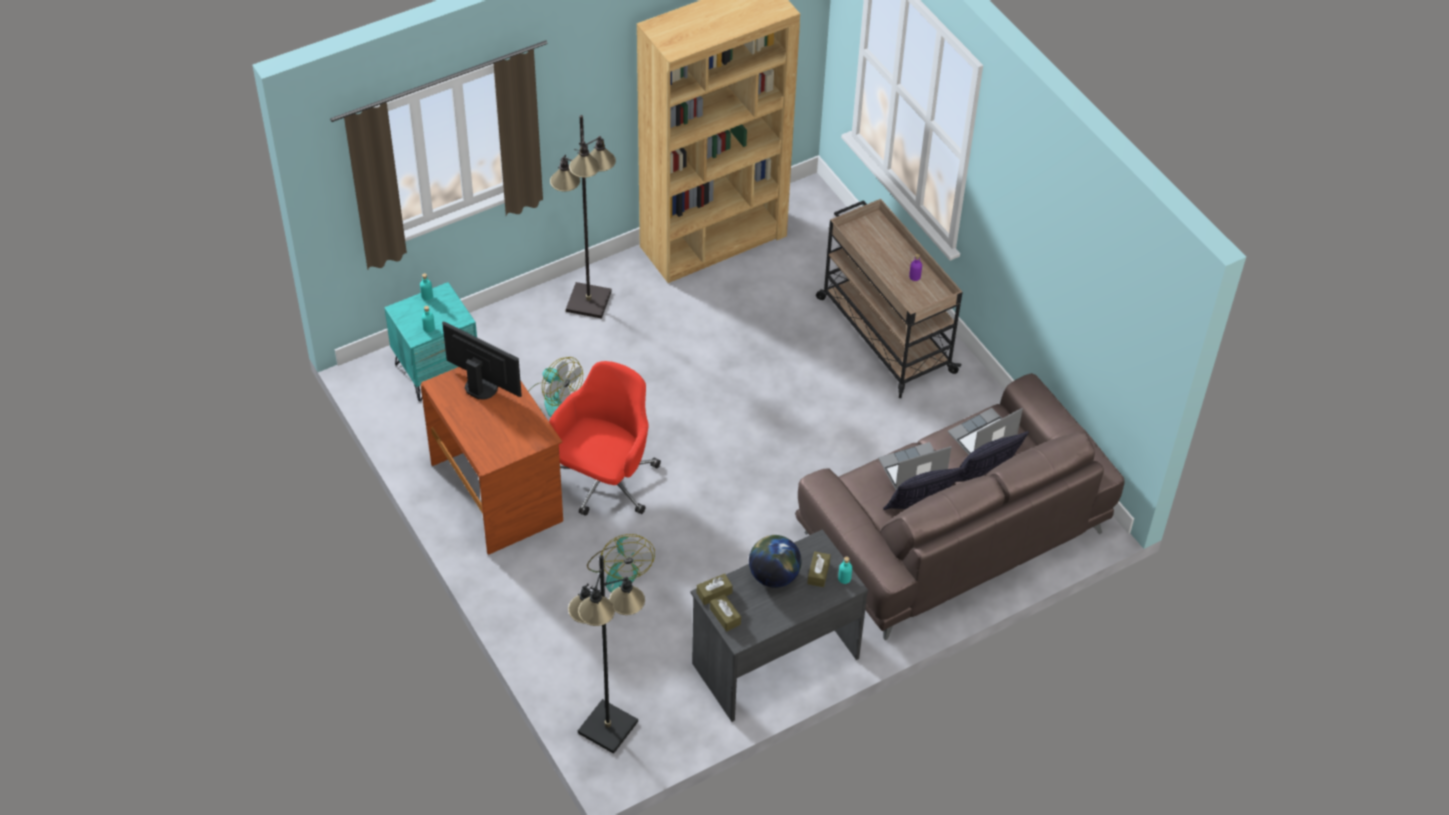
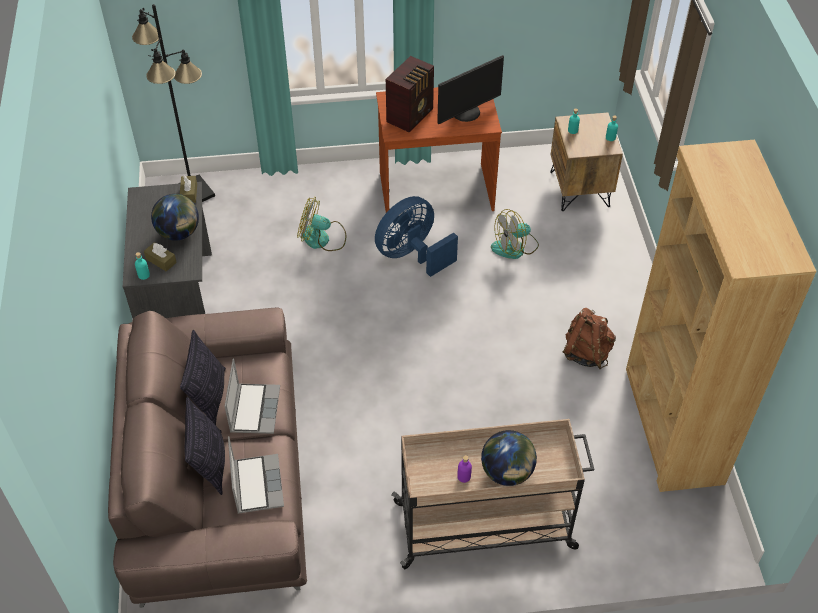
camera: 115 degrees right, 0 degrees up
turquoise nightstand [384,282,477,402] -> brown nightstand [550,112,623,211]
red office chair [549,361,661,516] -> blue fan [375,196,458,277]
black floor lamp [550,115,616,319] -> none
brown tissue box [710,594,741,632] -> none
none -> radio [386,56,434,132]
none -> globe [481,430,537,486]
none -> brown backpack [563,308,616,369]

